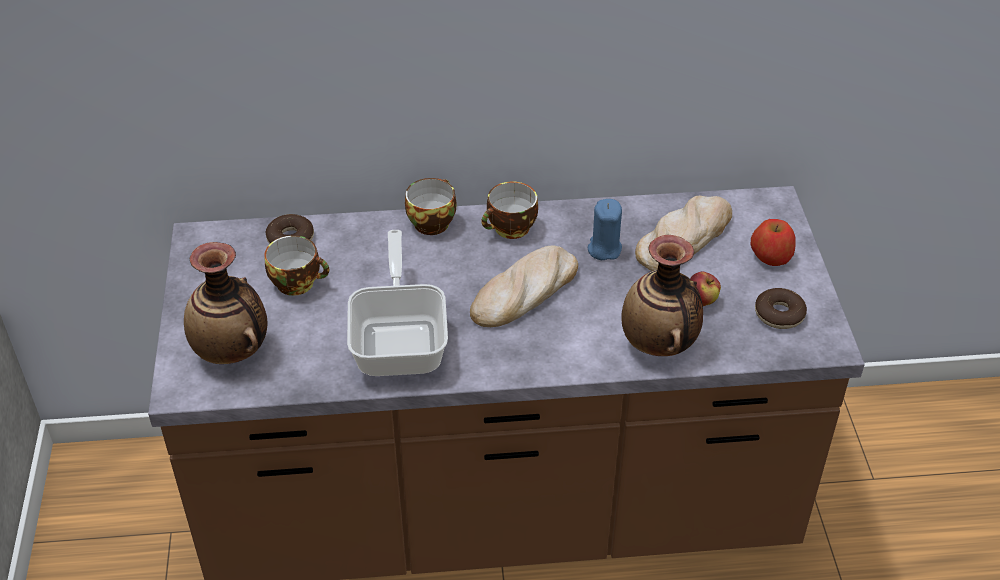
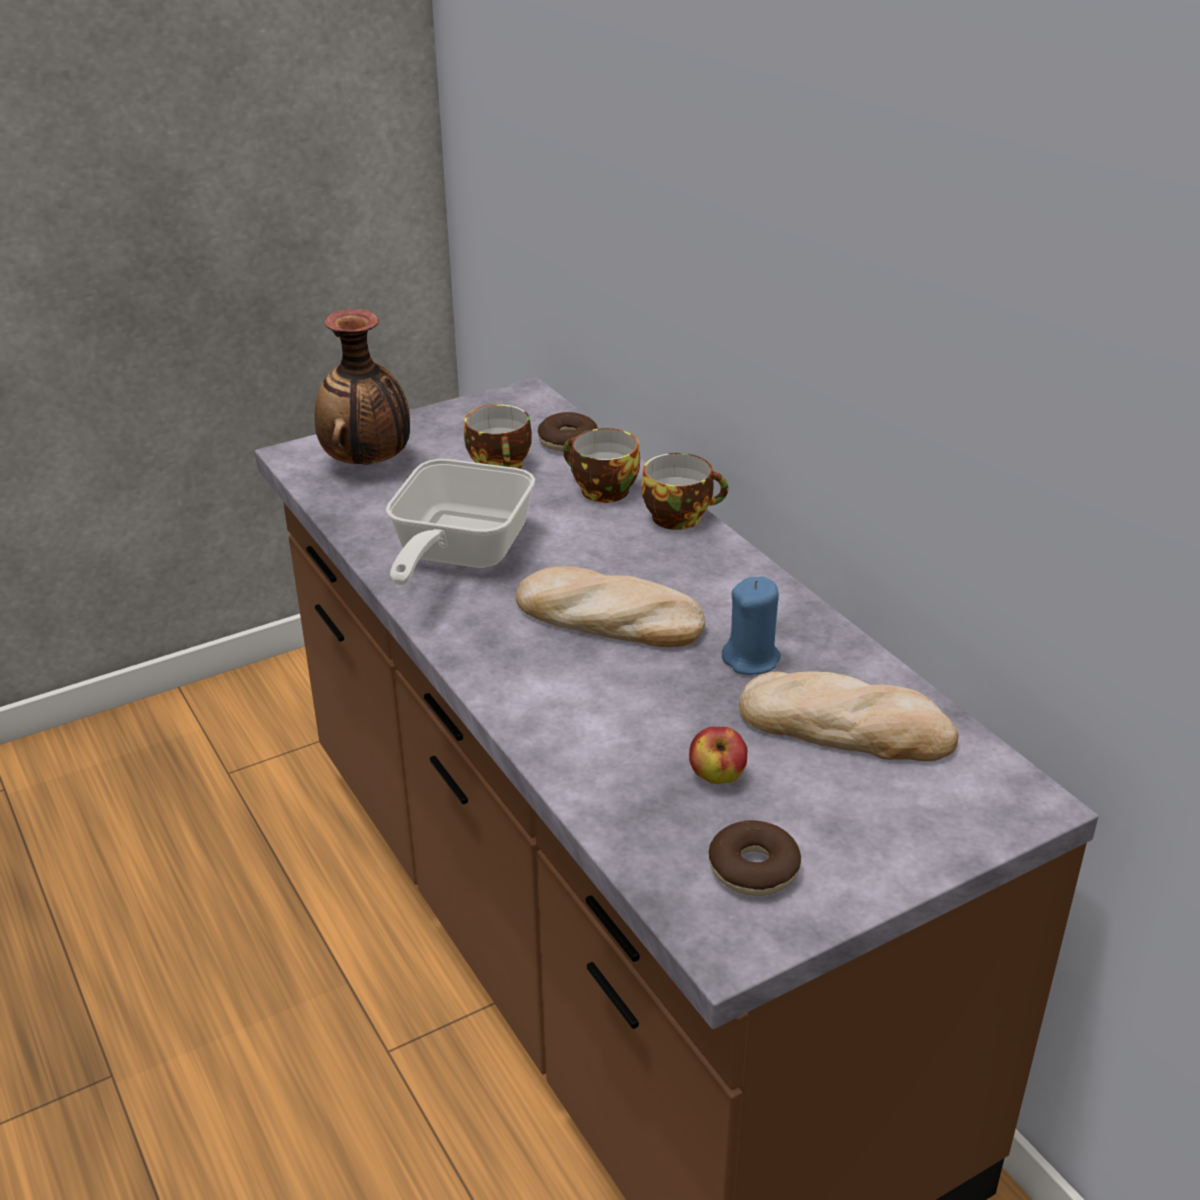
camera: 65 degrees right, 10 degrees down
frying pan [347,230,448,376] -> frying pan turned 135 degrees clockwise [386,459,535,586]
cup [481,182,538,239] -> cup moved to [563,428,640,503]
vase [621,235,703,356] -> none
apple [751,219,796,266] -> none

